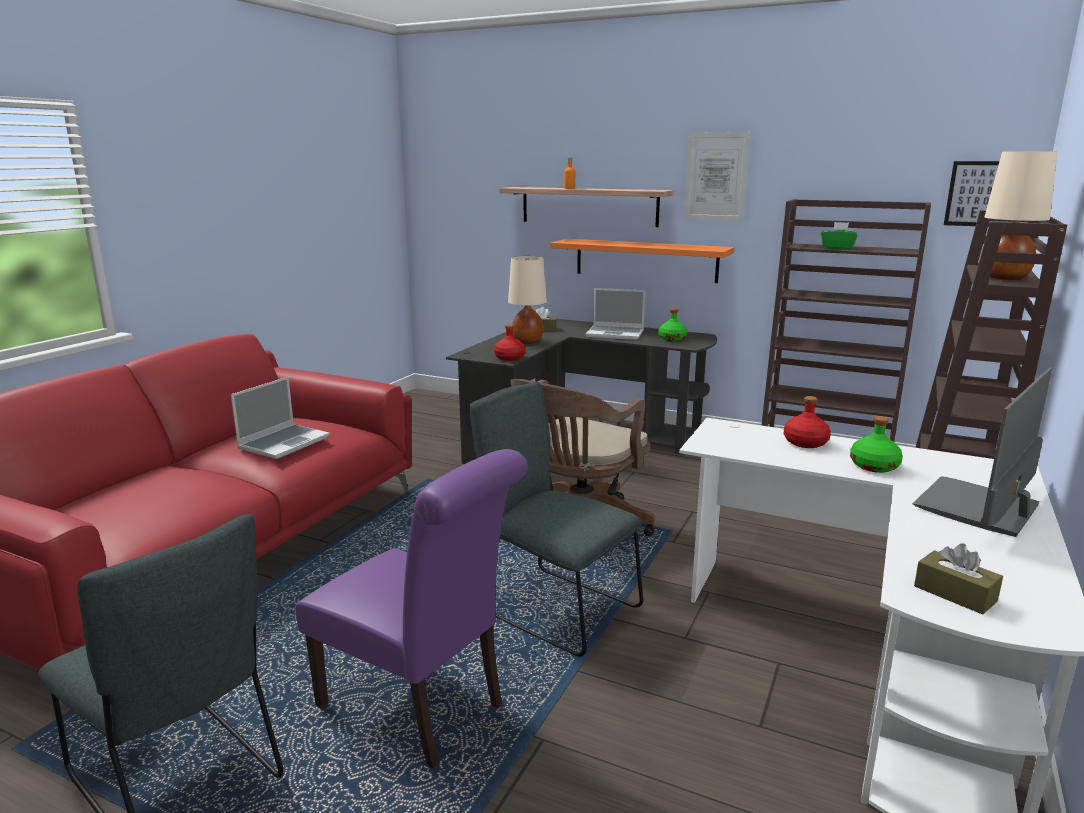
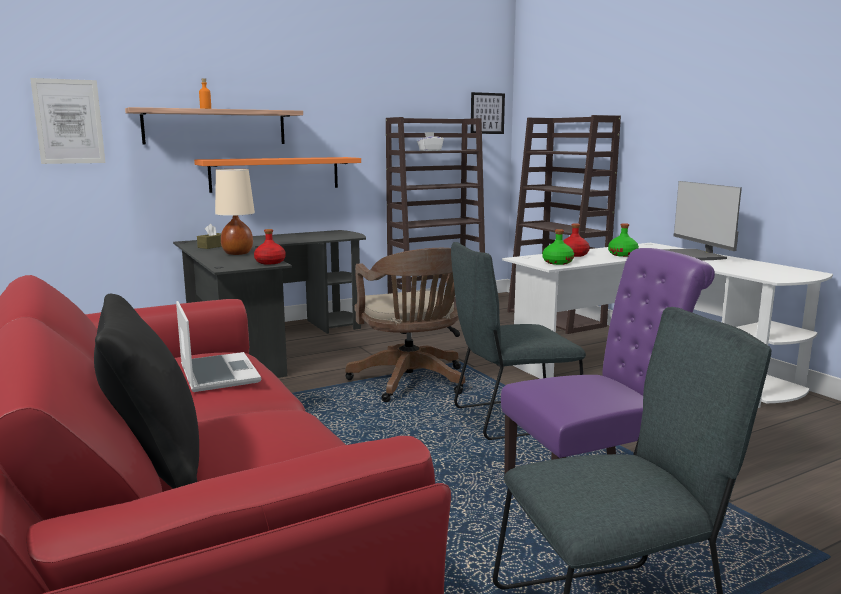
camera: 55 degrees left, 5 degrees down
laptop [586,288,645,340] -> none
green bottle [659,308,687,341] -> green bottle moved to [543,229,574,265]
picture [684,132,750,221] -> picture moved to [30,78,105,164]
green tissue box [821,222,858,250] -> white tissue box [417,132,444,151]
brown tissue box [914,543,1003,614] -> none
beige table lamp [985,151,1057,280] -> none
none -> black pillow [94,294,199,489]

